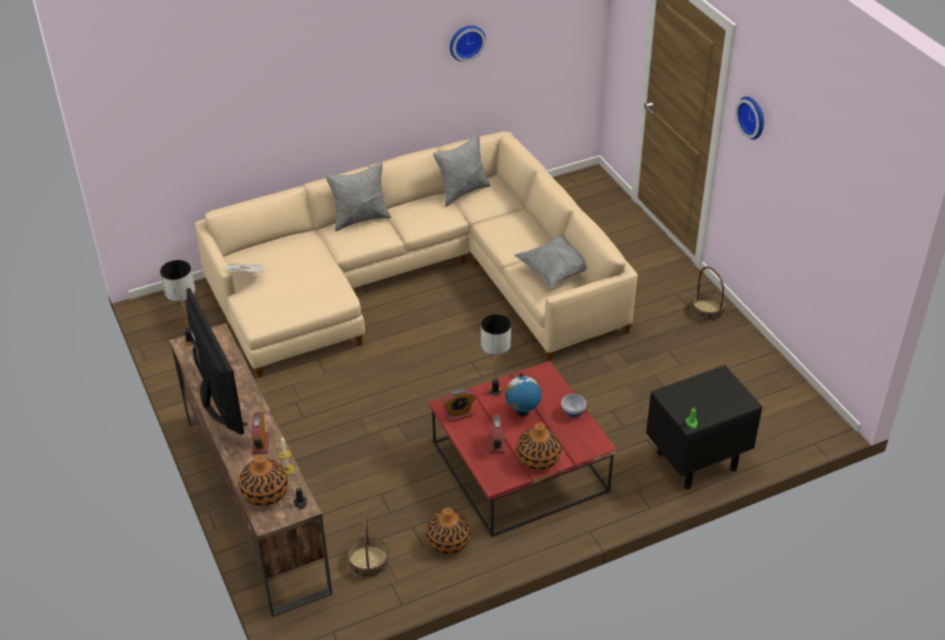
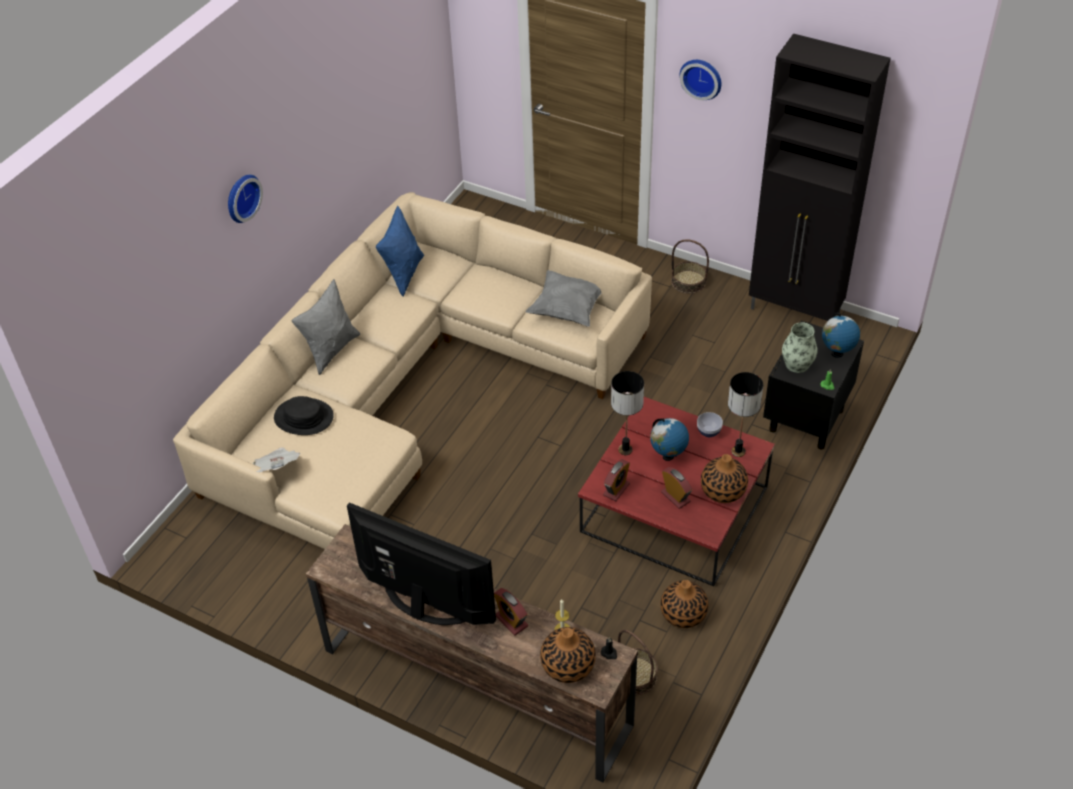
camera: 35 degrees left, 5 degrees up
table lamp [160,260,195,345] -> table lamp moved to [728,372,763,457]
grey pillow [433,132,491,207] -> blue pillow [376,205,424,296]
wall clock [450,25,486,62] -> wall clock moved to [228,175,263,223]
none -> black hat [274,396,334,435]
none -> black cabinet [749,33,891,321]
none -> vase [782,322,818,373]
none -> globe [822,313,860,358]

